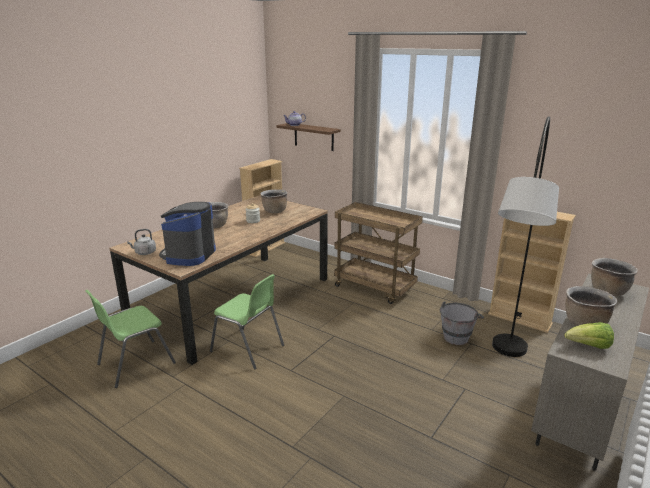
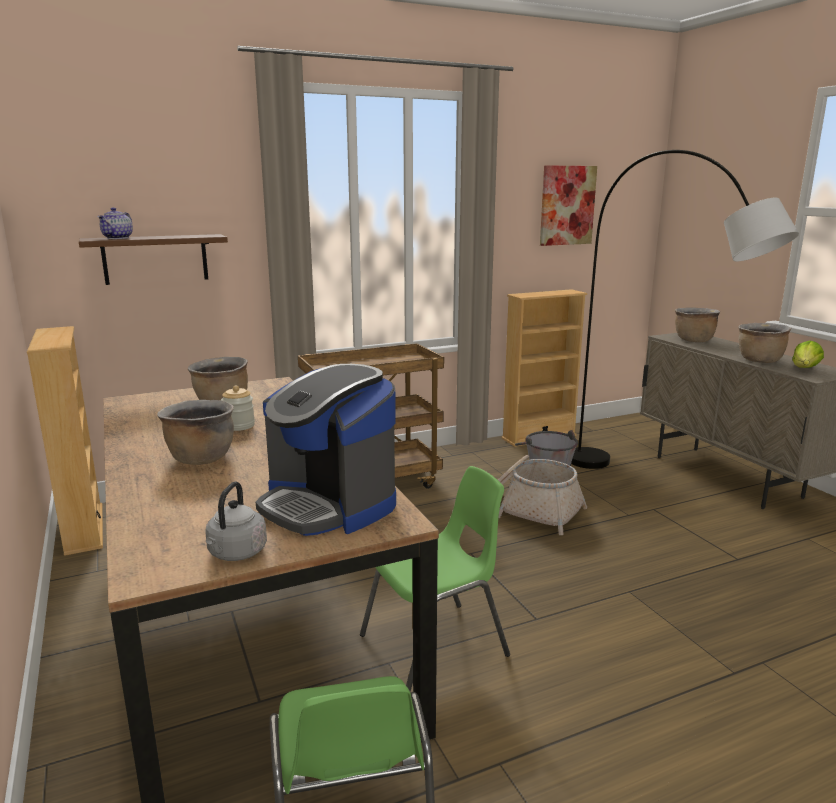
camera: 60 degrees left, 5 degrees down
none -> basket [498,455,587,535]
none -> picture [540,166,597,246]

